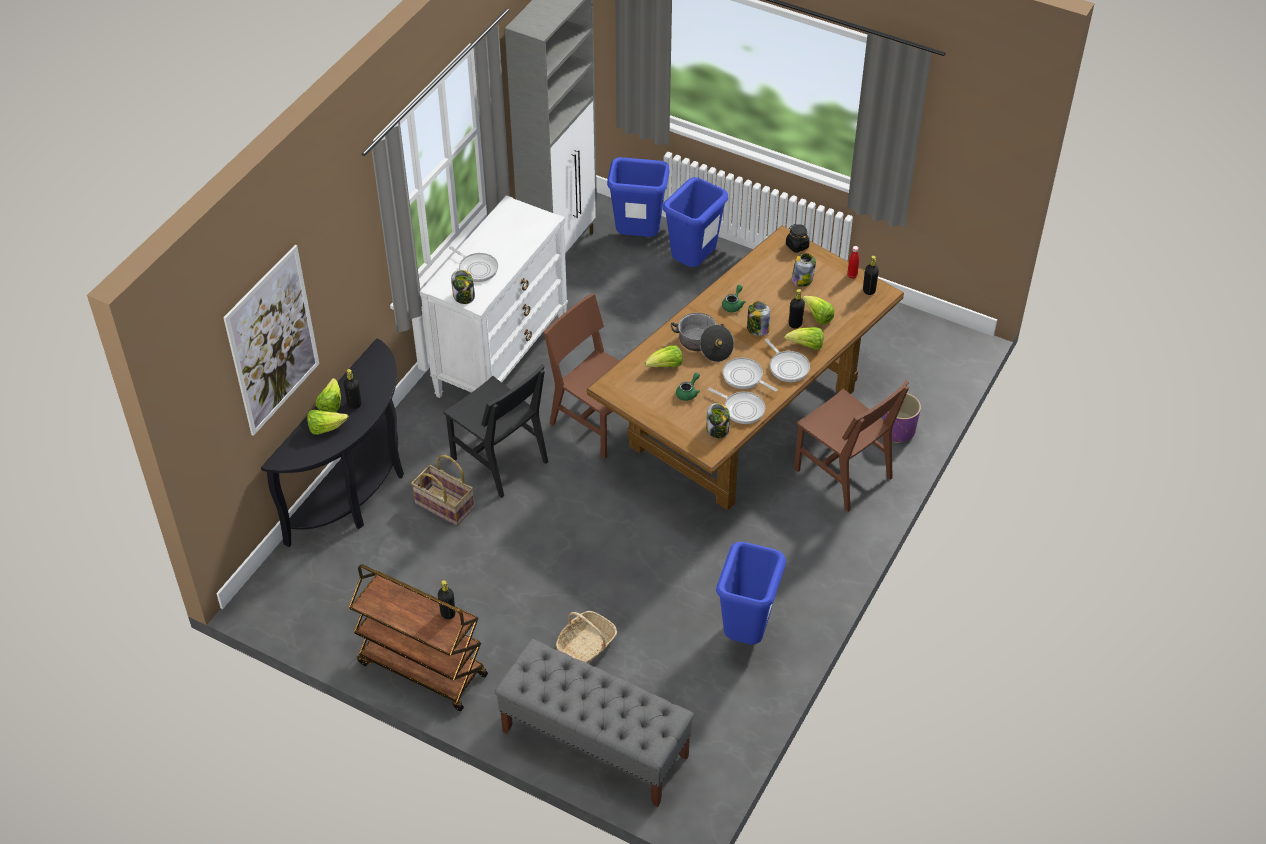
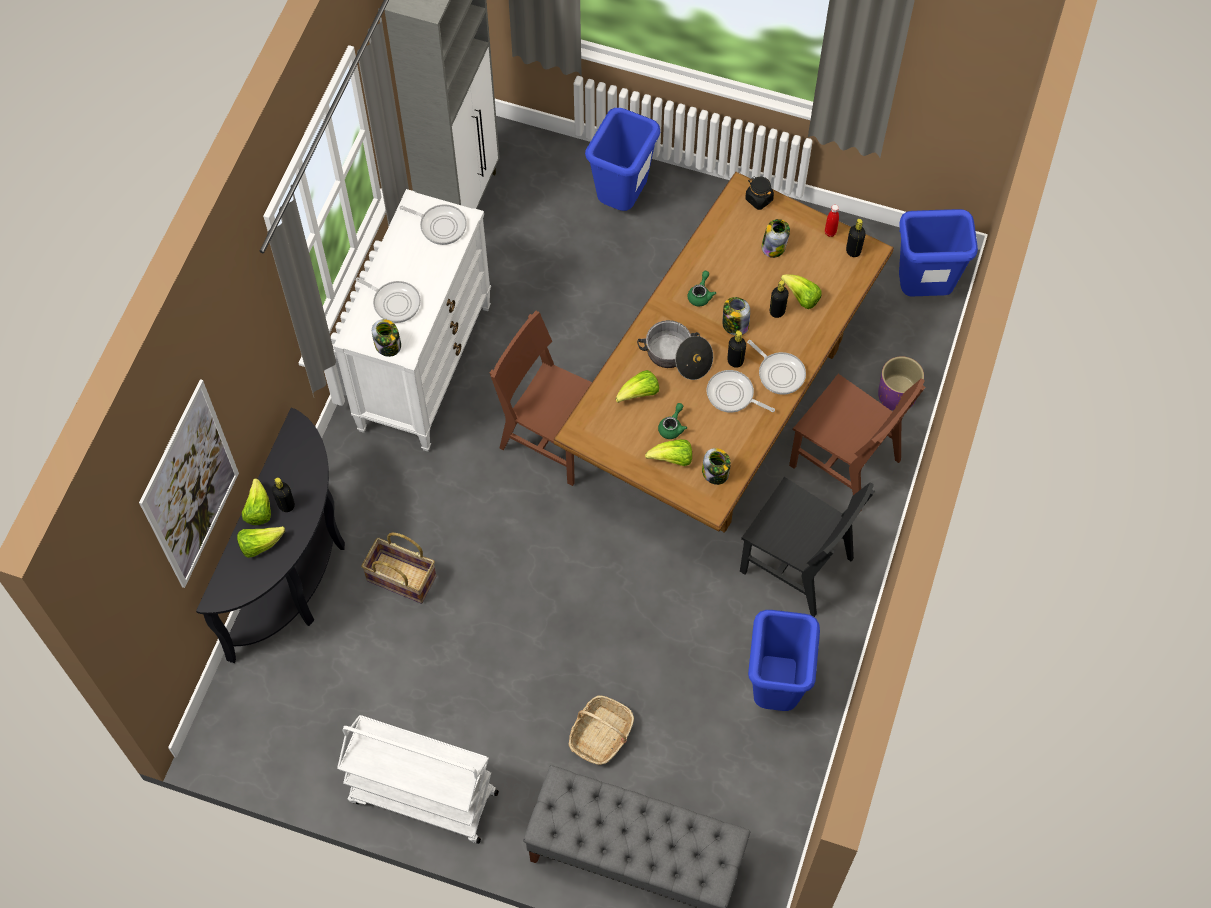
camera: 10 degrees left, 15 degrees up
brown cart [349,564,488,711] -> white cart [337,715,499,844]
black bottle [438,580,455,619] -> black bottle moved to [727,331,746,368]
black chair [443,364,548,498] -> black chair moved to [740,477,875,617]
blue trash can [607,157,670,237] -> blue trash can moved to [899,209,978,296]
frying pan [708,388,765,424] -> frying pan moved to [399,204,467,245]
lettuce [784,327,823,350] -> lettuce moved to [645,439,692,466]

